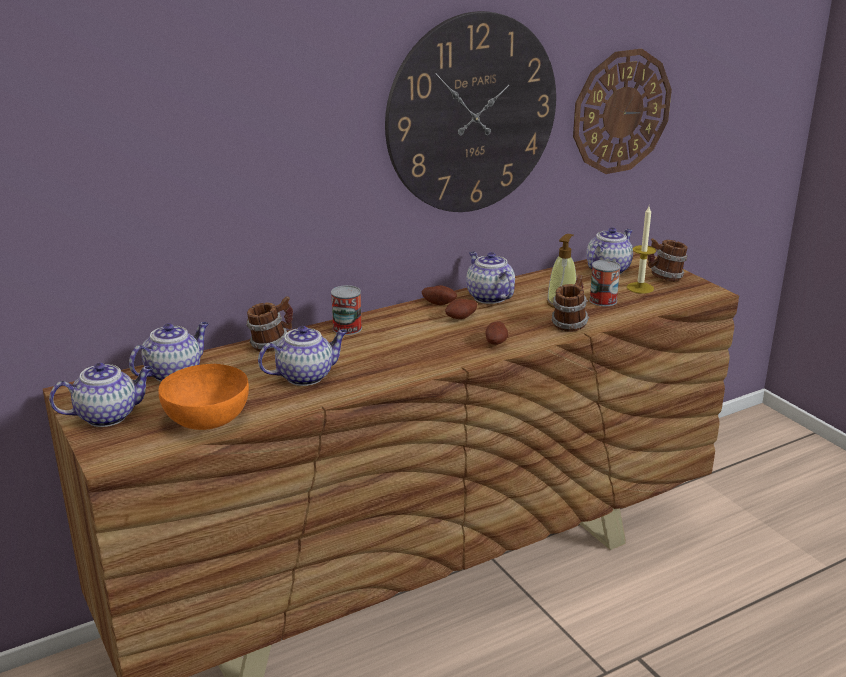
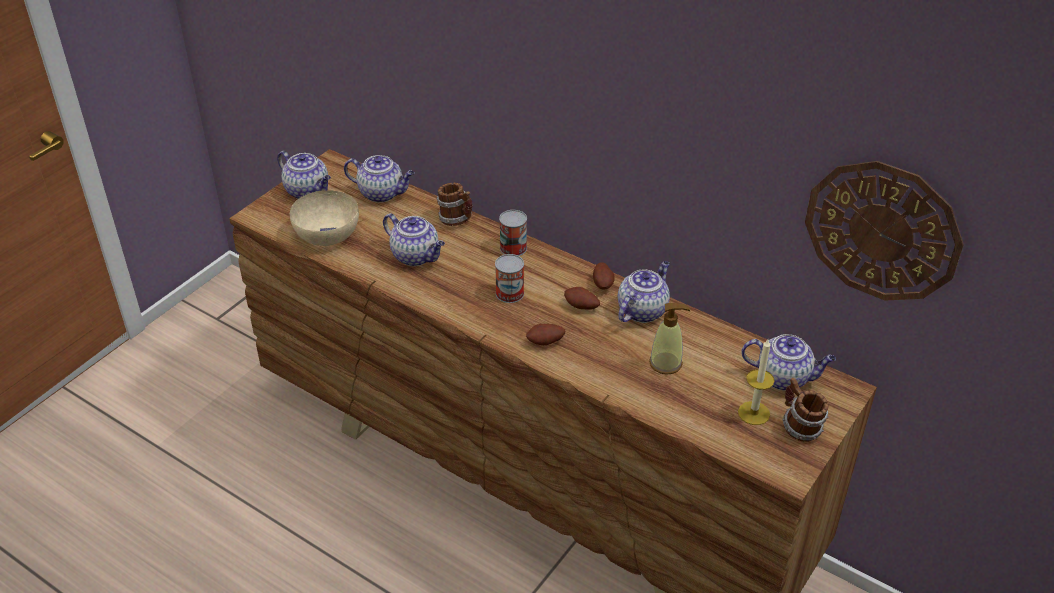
camera: 65 degrees right, 15 degrees up
orange bowl [159,364,249,430] -> beige bowl [290,190,359,246]
wall clock [385,11,556,212] -> none
mug [551,275,589,332] -> none
can [589,260,621,306] -> can moved to [495,254,524,303]

